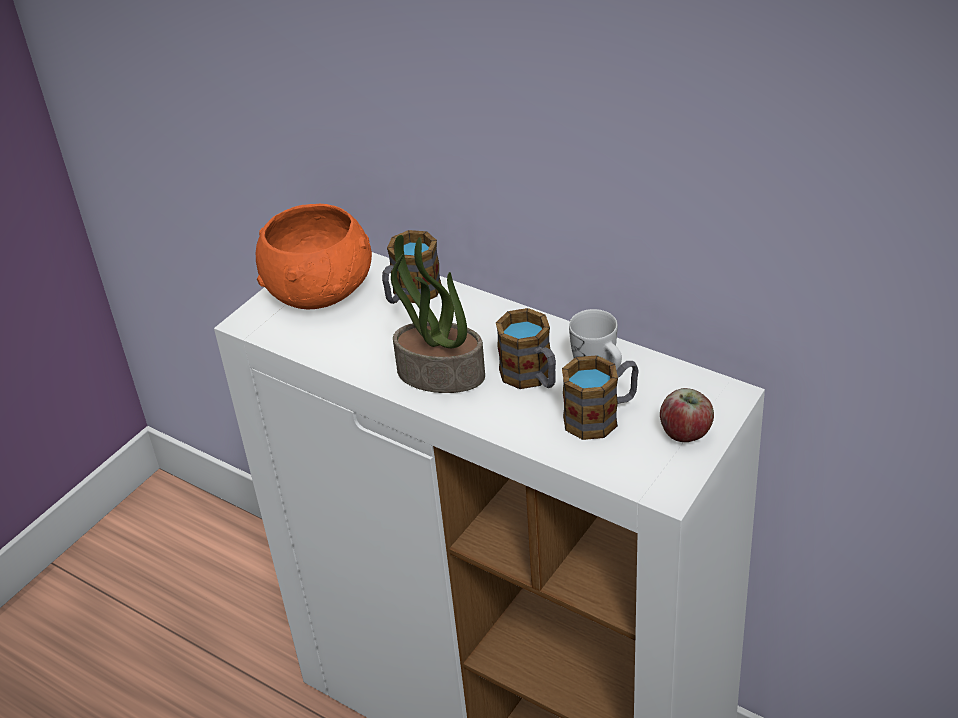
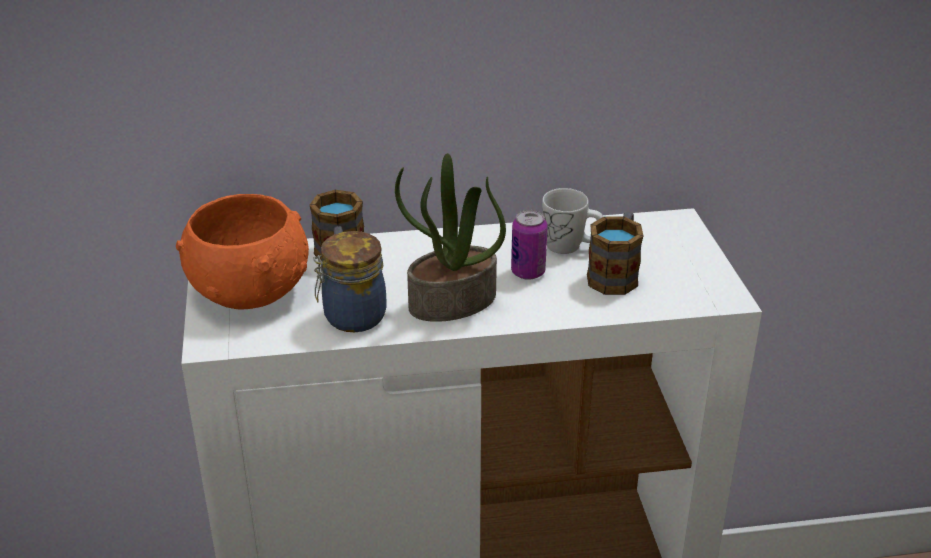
camera: 45 degrees left, 5 degrees down
mug [496,308,556,389] -> can [511,210,548,280]
apple [660,388,714,442] -> none
none -> jar [313,231,387,332]

